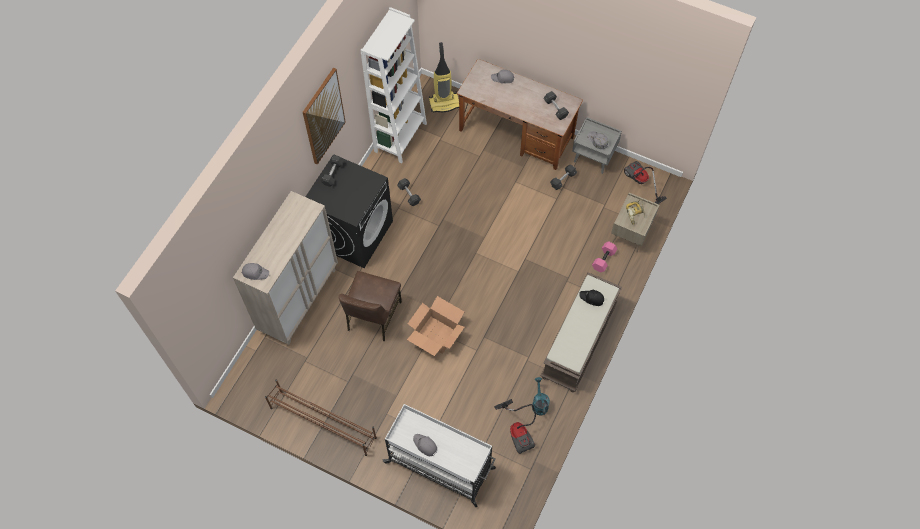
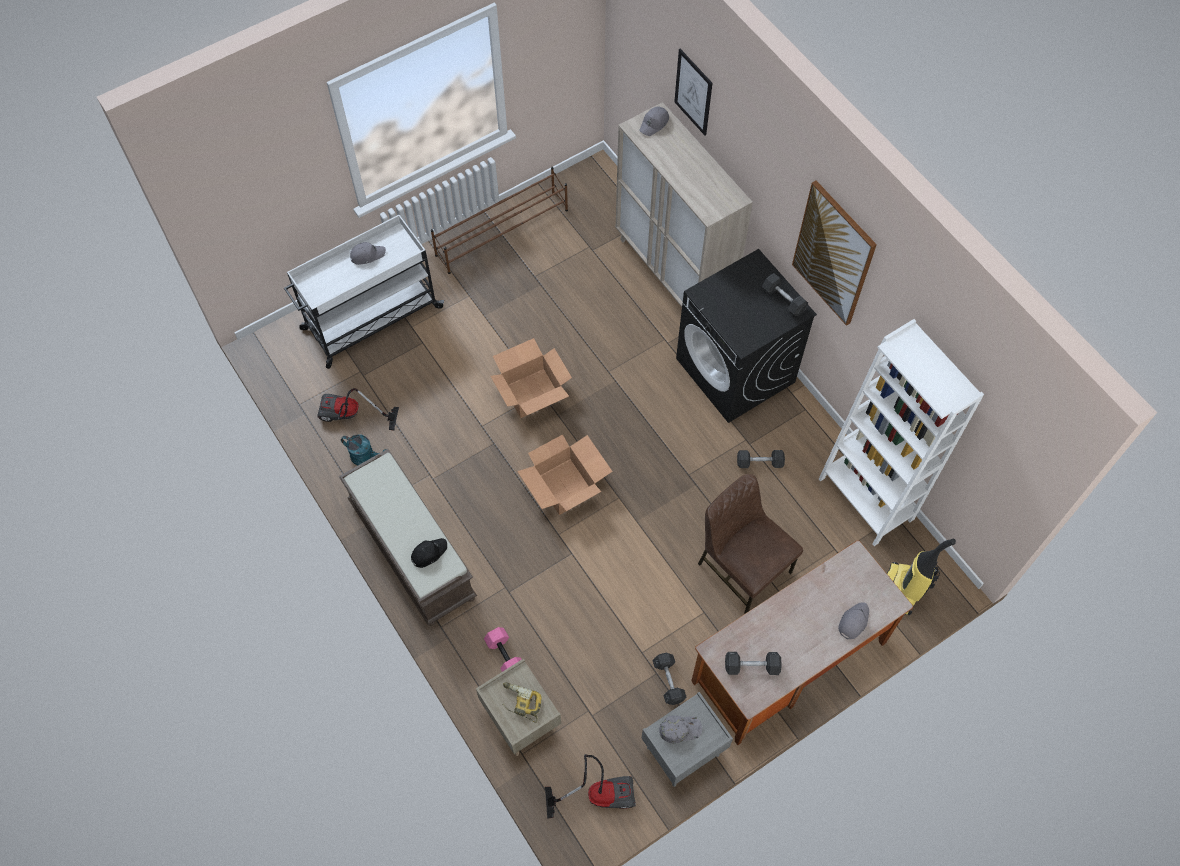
camera: 120 degrees right, 0 degrees up
brown chair [339,271,402,342] -> brown chair moved to [698,474,803,614]
none -> cardboard box [517,434,613,515]
none -> picture [674,49,712,135]

